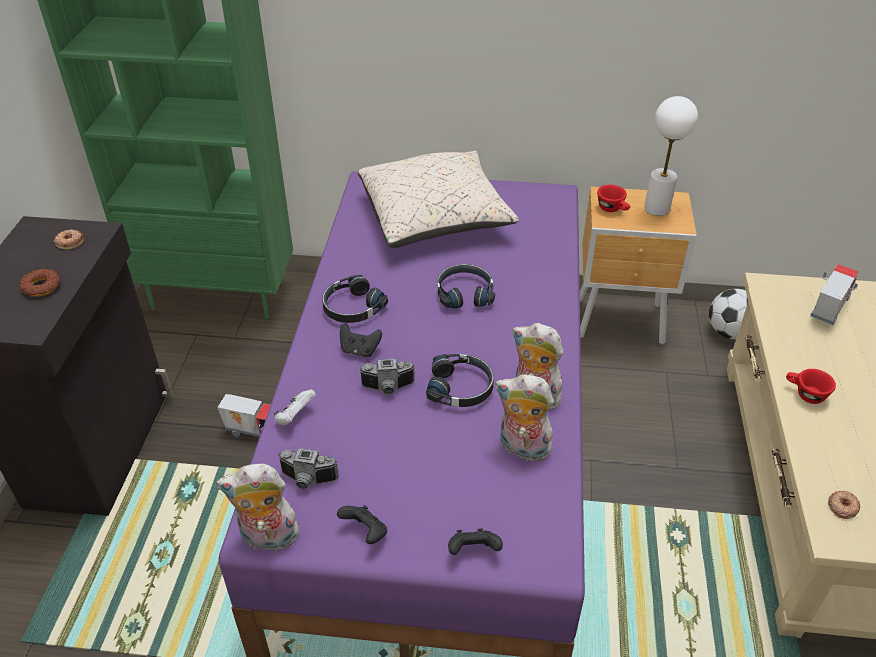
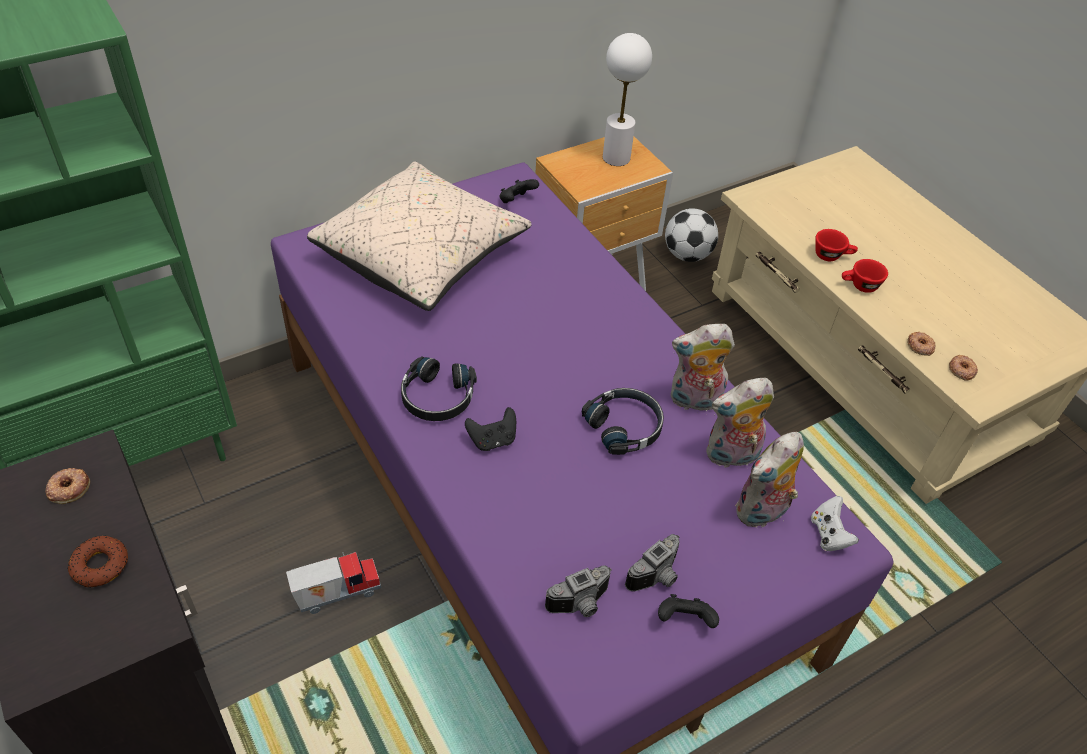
camera: 40 degrees left, 5 degrees up
plush toy [216,464,299,551] -> plush toy moved to [735,432,804,528]
white game controller [274,389,316,426] -> white game controller moved to [811,496,859,551]
camera [359,358,415,394] -> camera moved to [625,534,680,592]
black headphones [437,264,495,308] -> none
black game controller [448,528,503,555] -> black game controller moved to [500,179,539,203]
red cup [597,184,630,212] -> red cup moved to [815,229,858,261]
toy truck [810,264,858,325] -> none
none -> donut [907,331,935,356]

